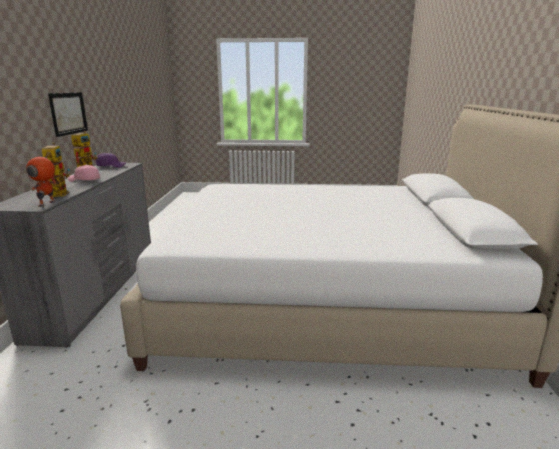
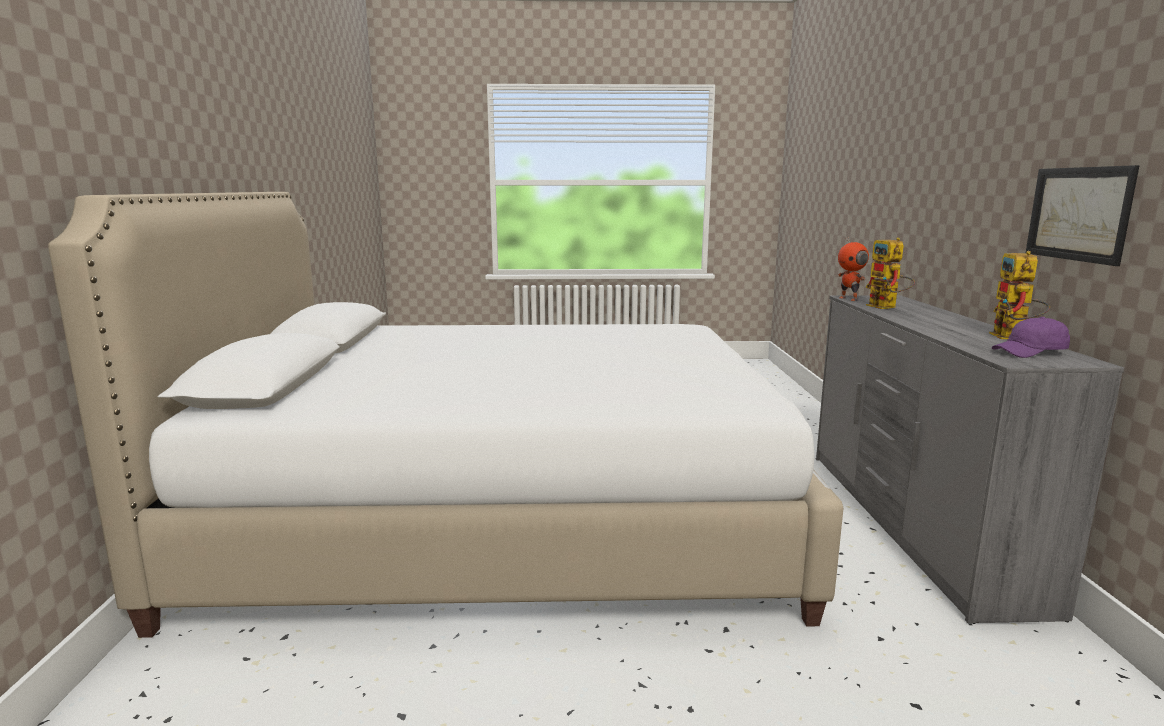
camera: 175 degrees right, 5 degrees down
toy robot [26,151,57,207] -> toy robot turned 150 degrees clockwise [838,237,869,301]
pink cap [68,165,100,182] -> none

